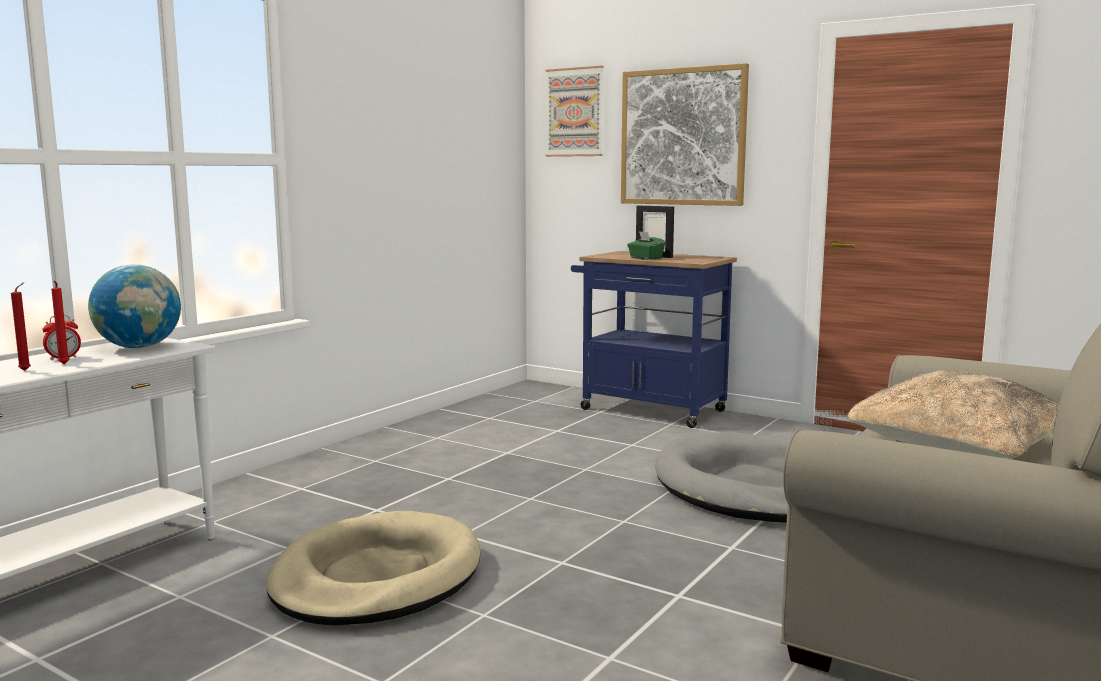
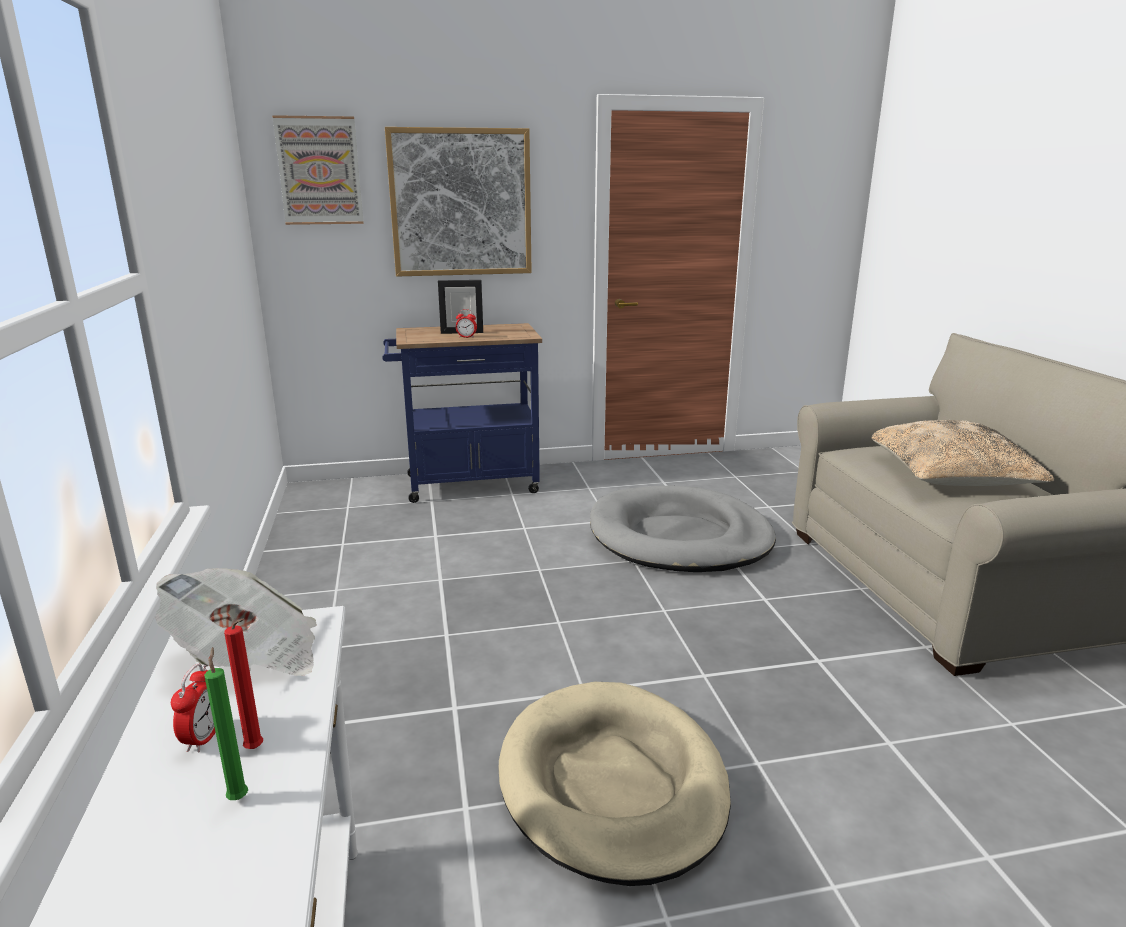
camera: 45 degrees left, 10 degrees up
red candle [11,282,31,371] -> green candle [204,647,248,800]
globe [88,264,181,348] -> newspaper [155,568,317,676]
green tissue box [627,231,665,260] -> alarm clock [456,309,477,338]

